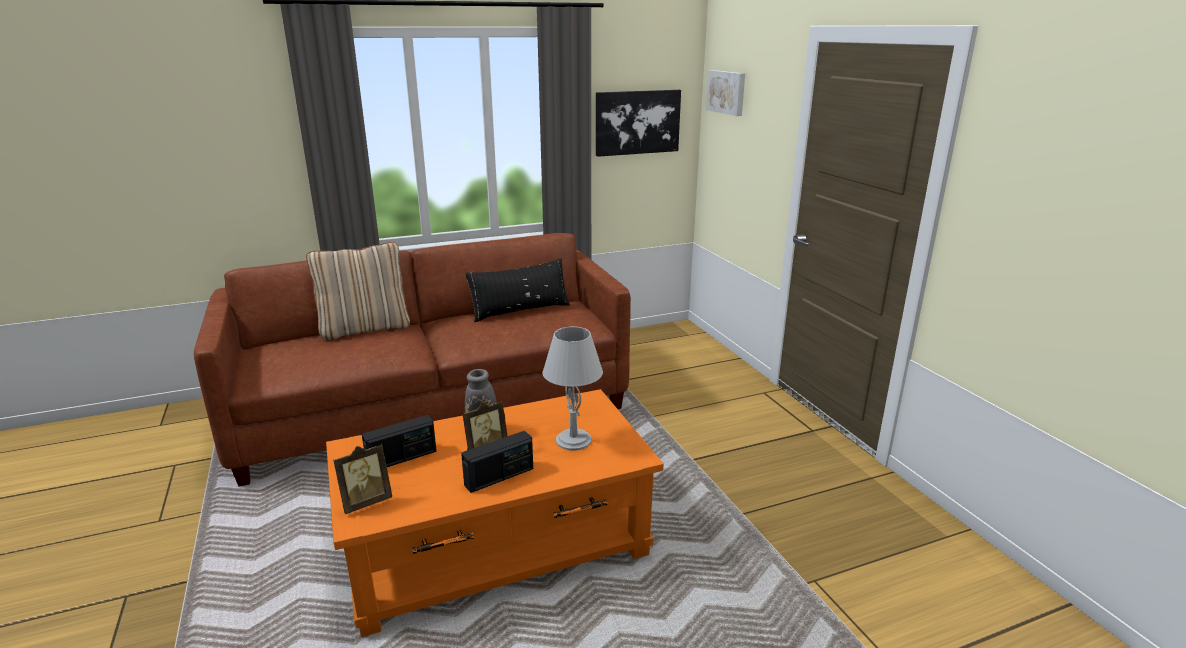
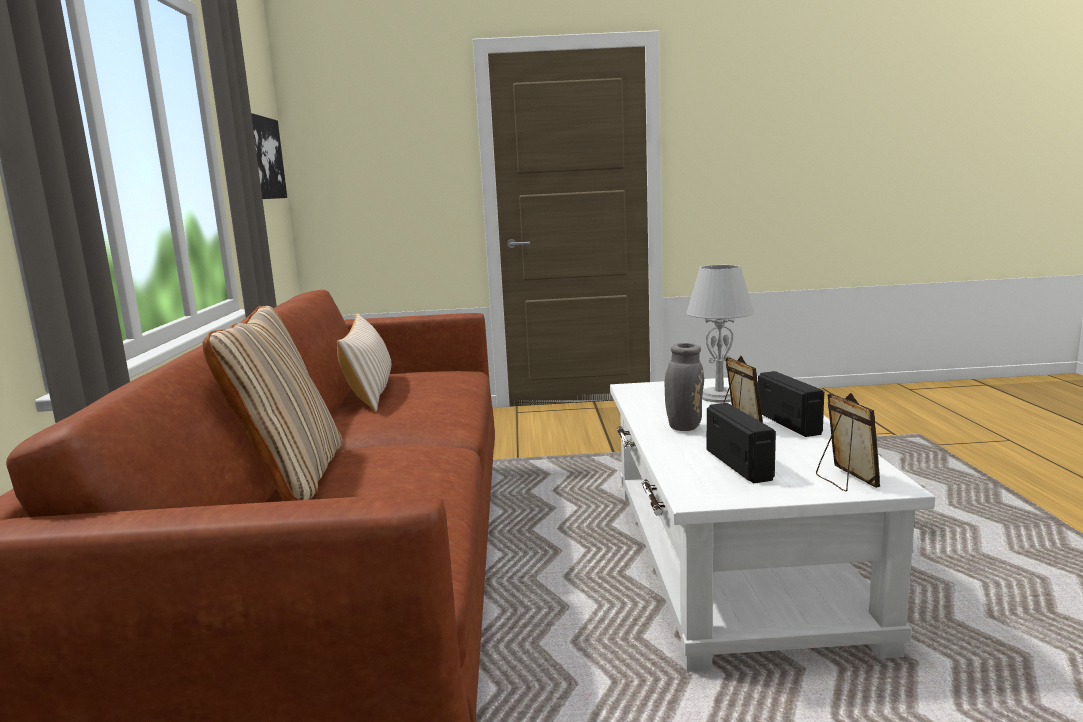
camera: 70 degrees left, 10 degrees down
orange coffee table [326,389,664,637] -> white coffee table [610,376,935,672]
black pillow [465,258,570,322] -> beige pillow [337,313,391,412]
picture [706,70,745,116] -> none

